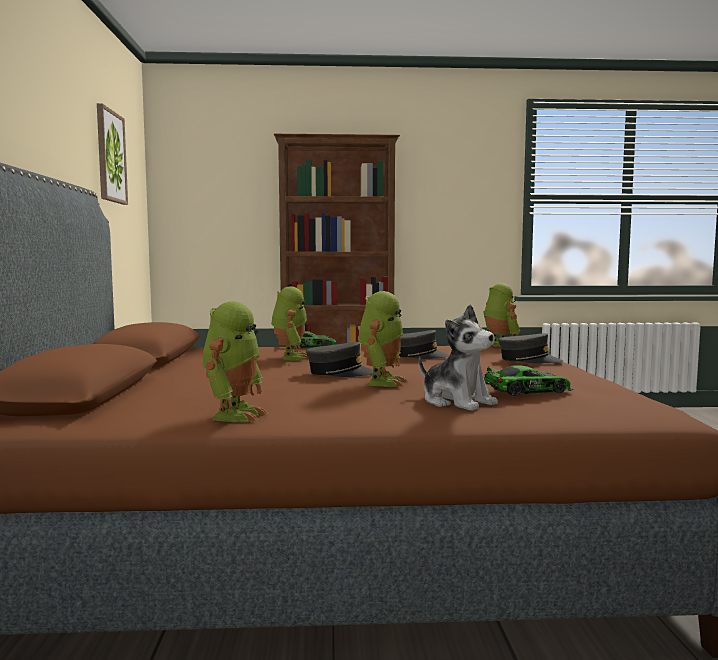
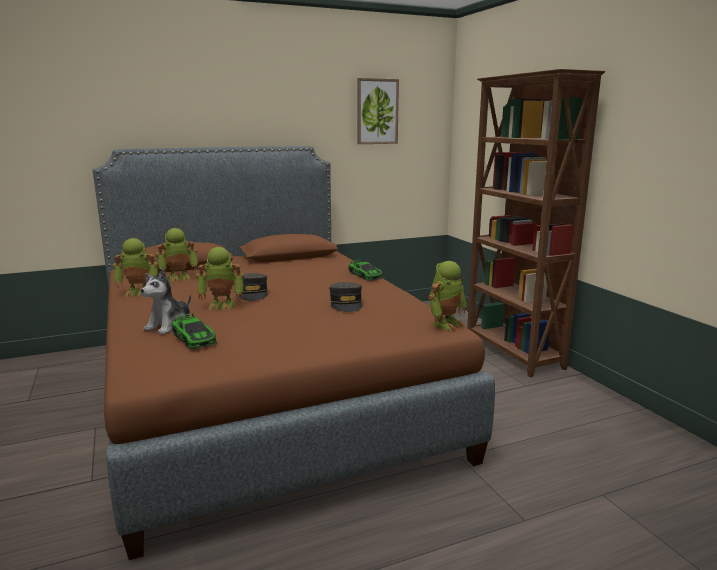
camera: 70 degrees right, 10 degrees up
toy robot [271,286,309,361] -> toy robot moved to [155,228,198,282]
grey cap [498,333,563,363] -> none

